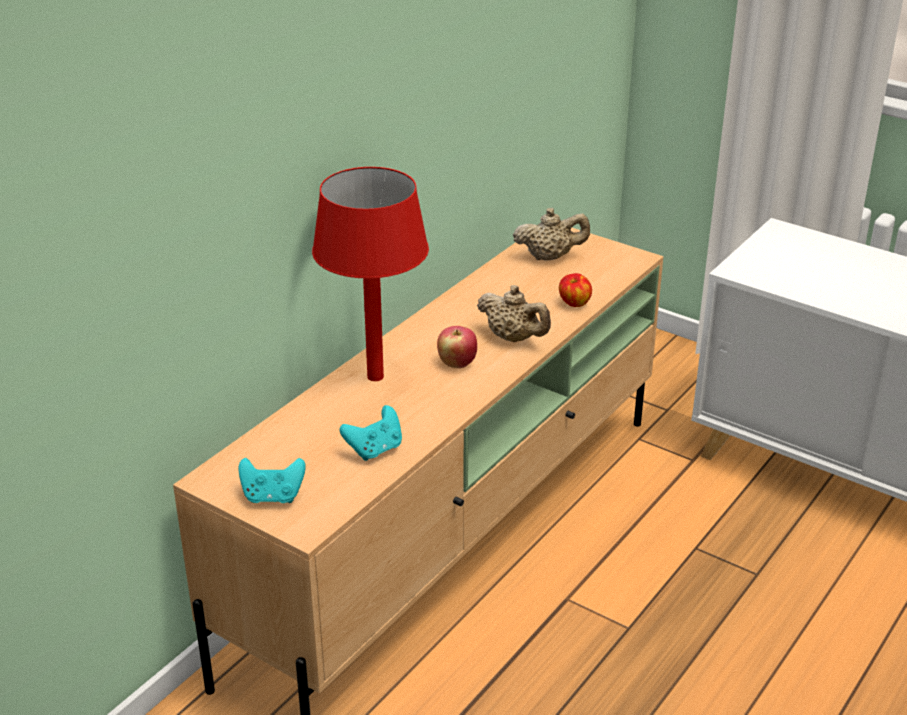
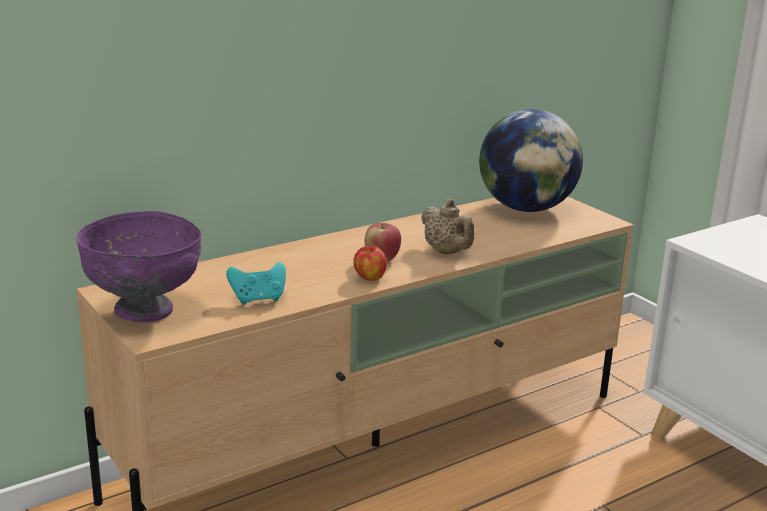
camera: 20 degrees right, 10 degrees down
turquoise game controller [238,458,306,503] -> purple bowl [76,211,202,322]
red table lamp [312,167,429,381] -> none
beige teapot [513,208,590,261] -> globe [479,109,583,212]
apple [559,273,592,307] -> apple moved to [353,246,387,281]

